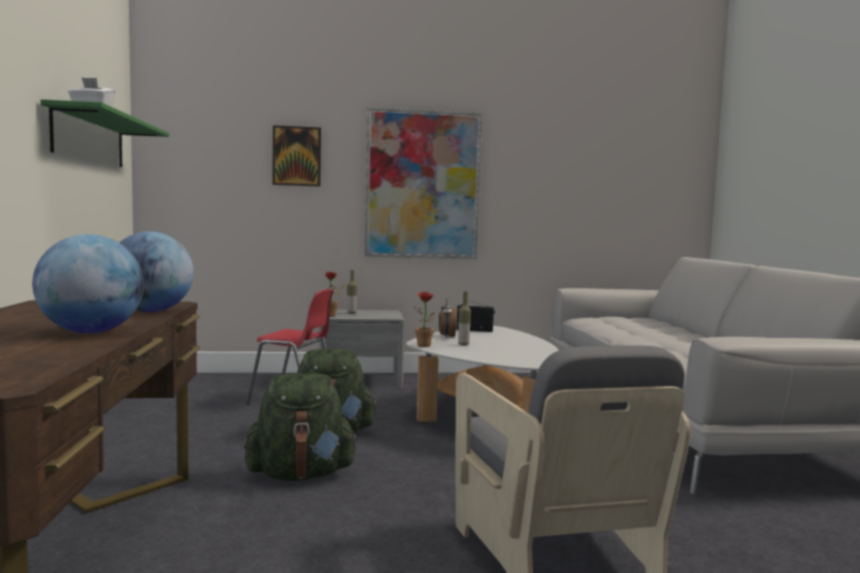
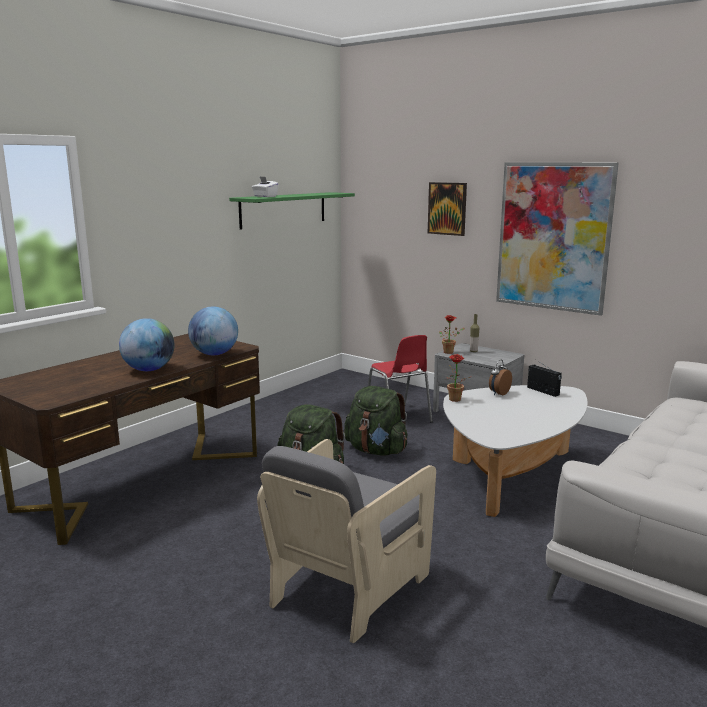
camera: 45 degrees right, 10 degrees up
bottle [458,291,471,345] -> none

